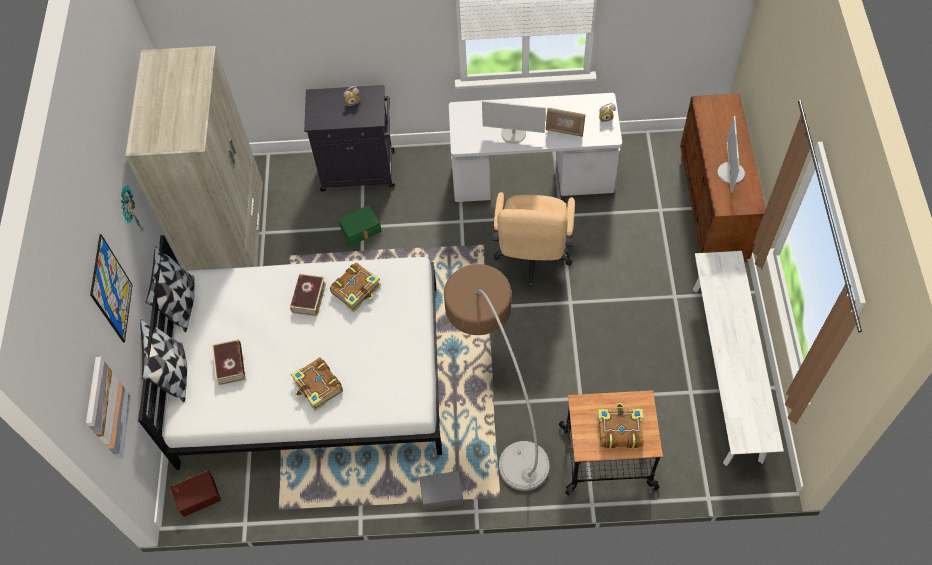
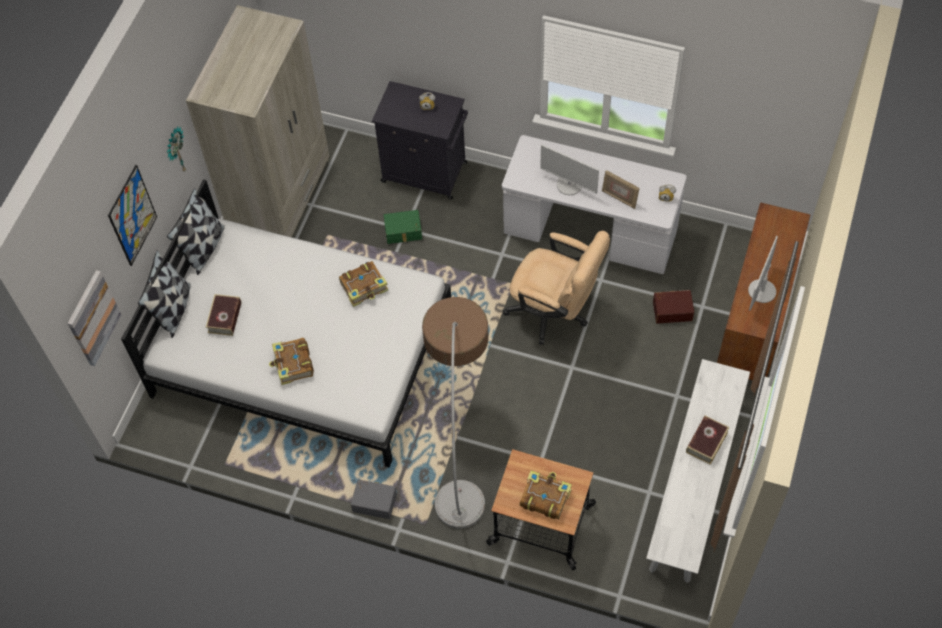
camera: 20 degrees right, 0 degrees up
brown storage box [170,470,221,517] -> brown storage box moved to [653,290,694,324]
book [290,274,326,316] -> book moved to [686,416,729,465]
beige office chair [493,192,575,287] -> beige office chair turned 90 degrees counterclockwise [503,230,610,345]

